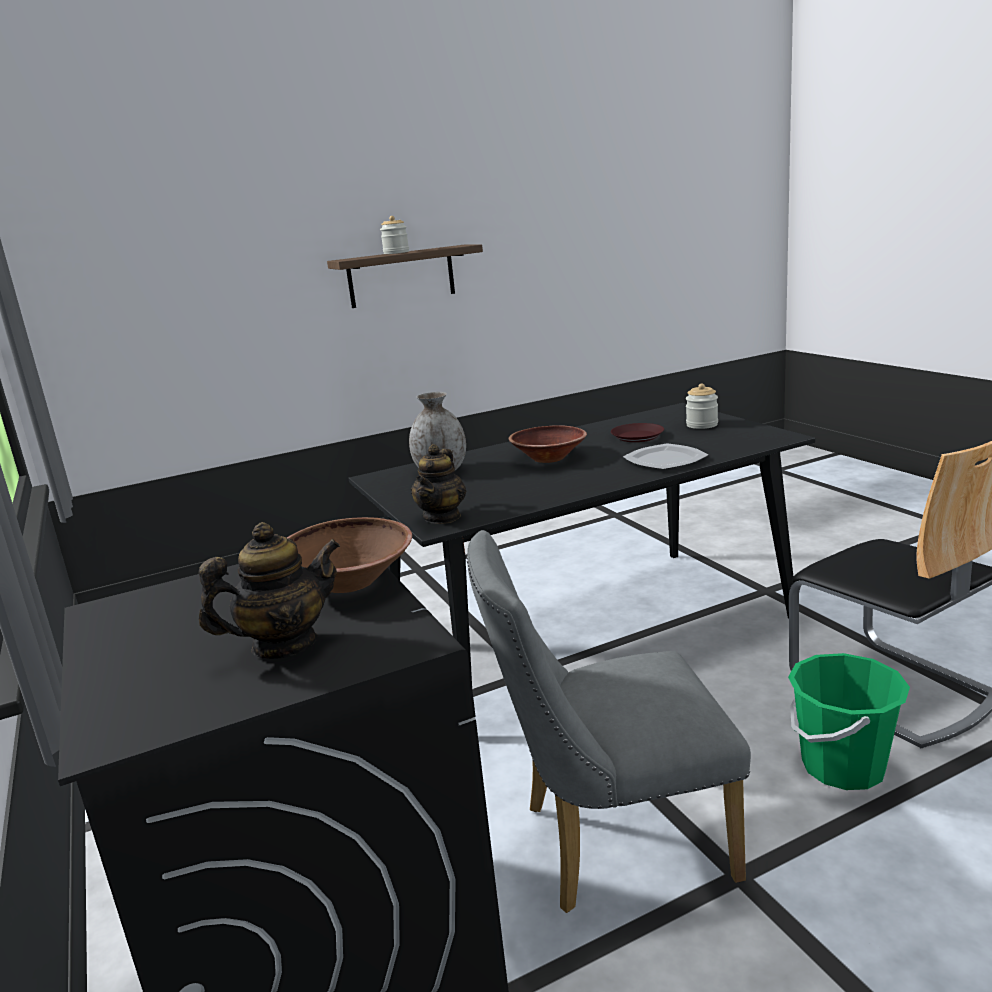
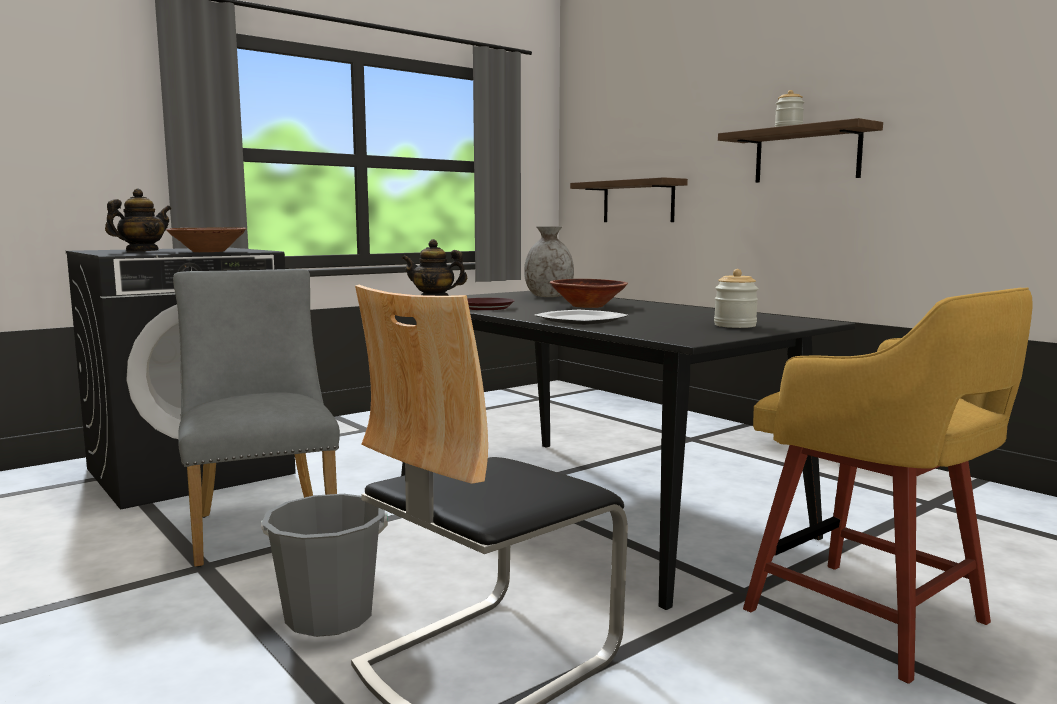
camera: 75 degrees right, 10 degrees down
teapot [199,522,340,659] -> teapot turned 105 degrees counterclockwise [105,189,171,251]
brown plate [611,423,664,442] -> brown plate moved to [467,298,515,310]
green bucket [788,653,910,790] -> grey bucket [261,494,388,637]
none -> shelf [570,177,688,222]
none -> yellow stool [743,287,1033,684]

